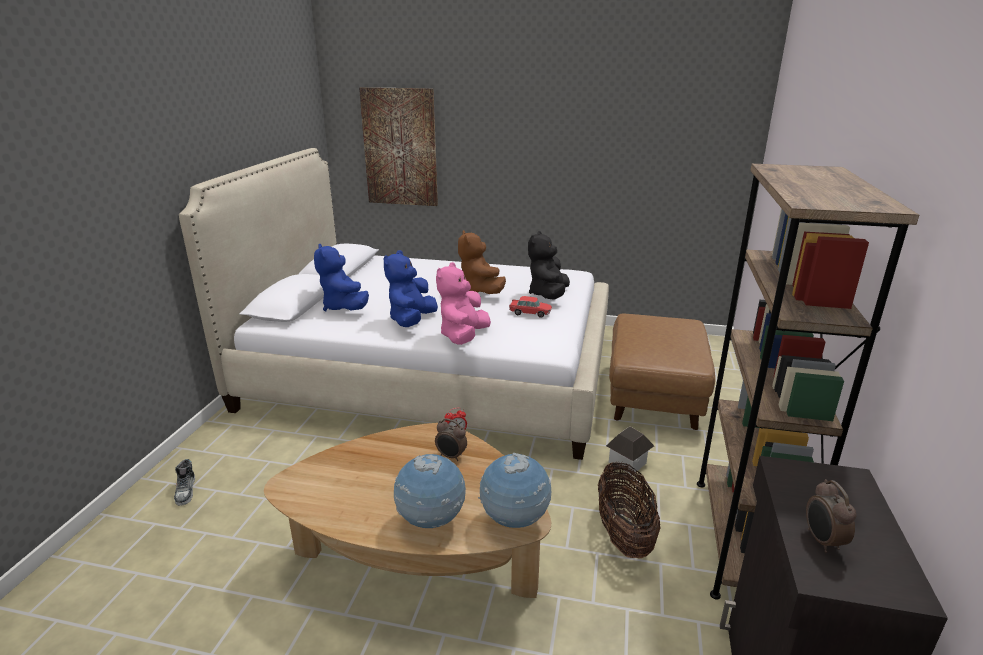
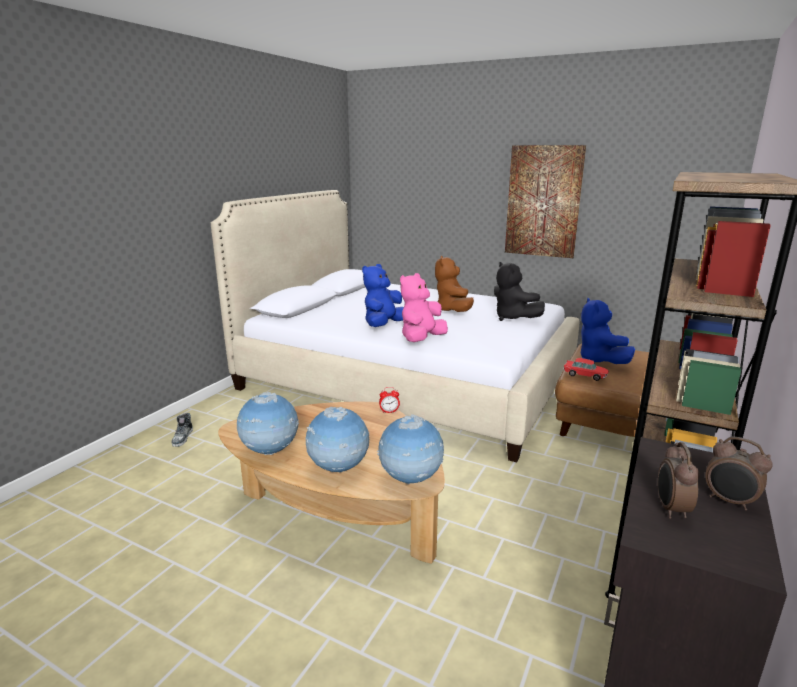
camera: 15 degrees right, 5 degrees down
blue plush toy [314,244,369,311] -> blue plush toy moved to [581,298,635,364]
picture [359,87,438,206] -> picture moved to [505,145,586,258]
alarm clock [435,419,467,461] -> alarm clock moved to [705,437,773,510]
toy car [509,296,552,318] -> toy car moved to [563,358,609,381]
black plush toy [528,231,570,300] -> black plush toy turned 60 degrees counterclockwise [494,262,545,321]
basket [598,462,660,558] -> none
toy house [606,426,654,475] -> none
none -> globe [237,392,299,455]

